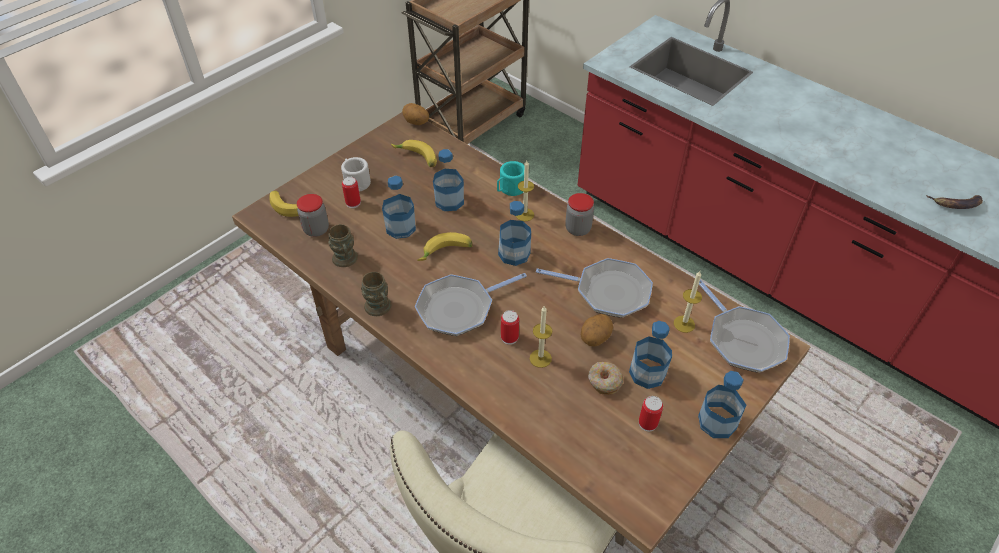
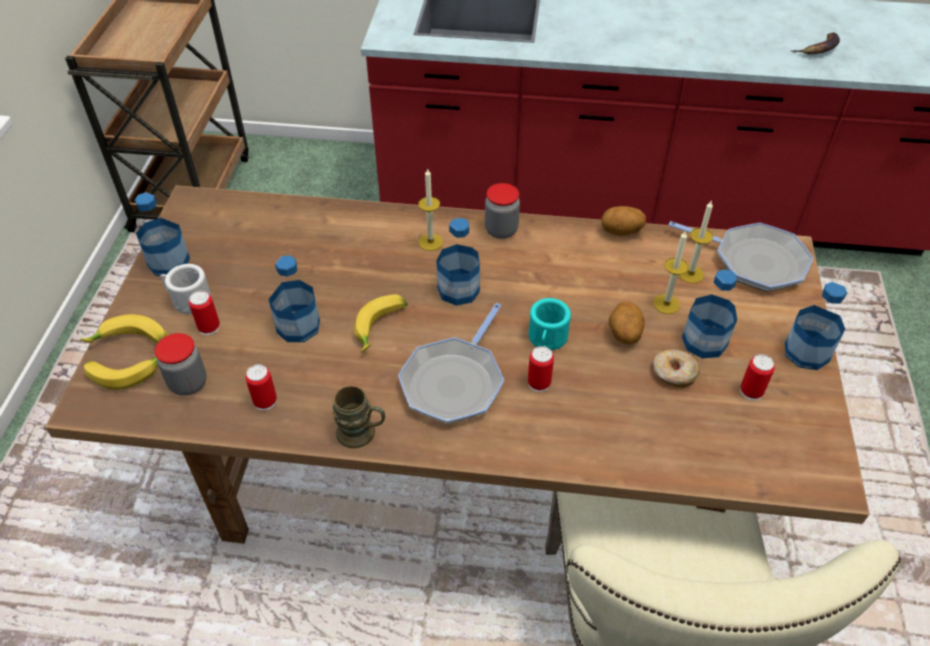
camera: 35 degrees left, 0 degrees up
brown mug [328,224,358,267] -> can [245,364,277,410]
banana [391,140,437,167] -> banana moved to [80,314,168,343]
potato [402,103,429,125] -> potato moved to [601,206,646,236]
bottle [433,149,464,211] -> bottle moved to [134,192,190,276]
turquoise mug [497,161,525,196] -> turquoise mug moved to [529,298,571,350]
candle [530,306,552,368] -> candle moved to [653,230,688,314]
frying pan [536,258,653,318] -> none

